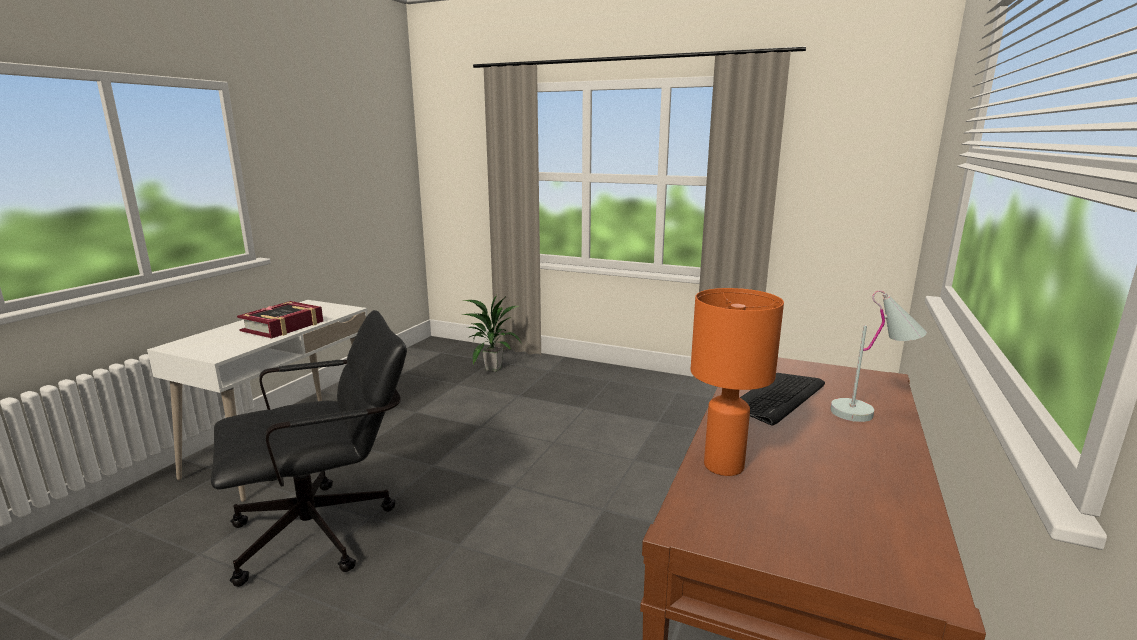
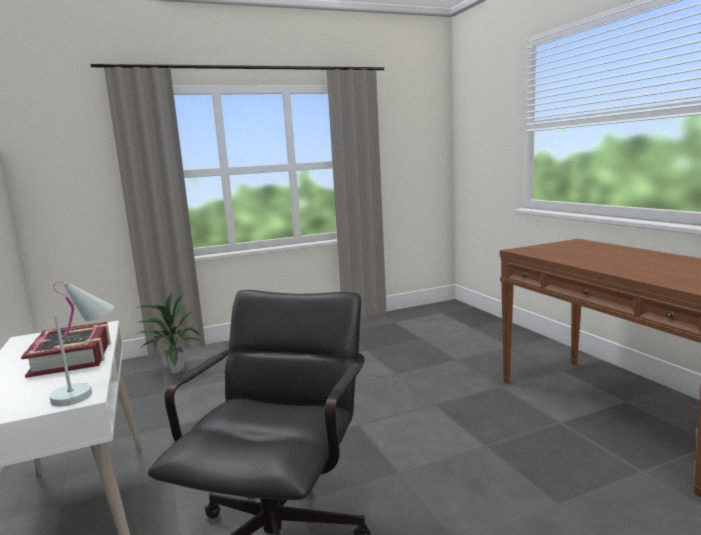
camera: 45 degrees left, 5 degrees down
orange table lamp [690,288,784,476] -> none
keyboard [740,373,825,425] -> none
white table lamp [830,290,927,422] -> white table lamp moved to [49,281,114,406]

